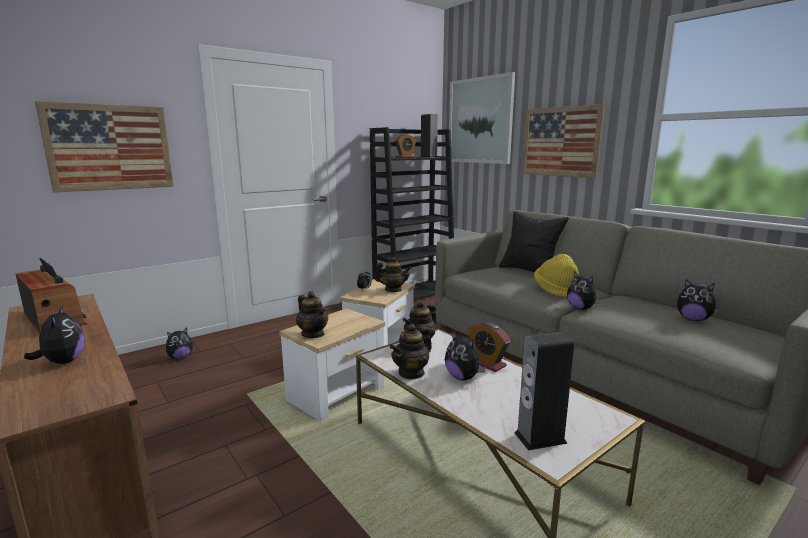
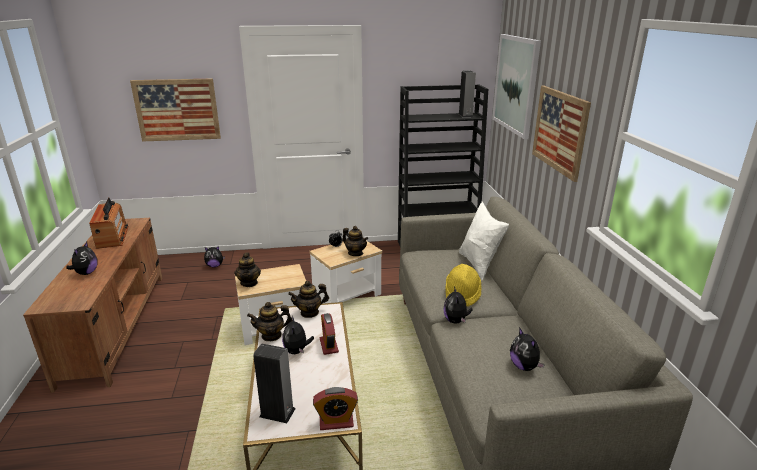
camera: 30 degrees right, 10 degrees up
alarm clock [395,134,416,158] -> alarm clock moved to [313,387,358,430]
black pillow [499,211,569,272] -> white pillow [459,202,509,280]

